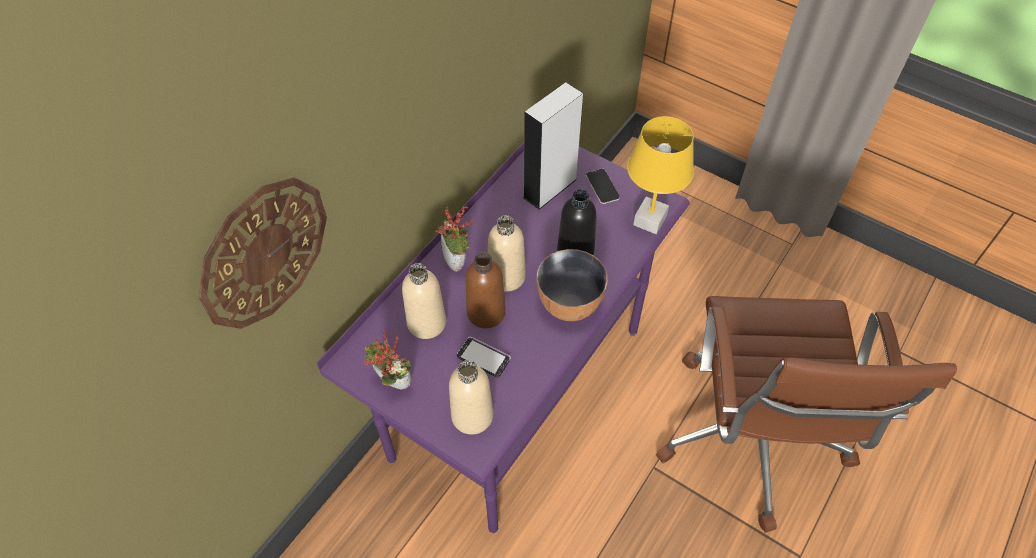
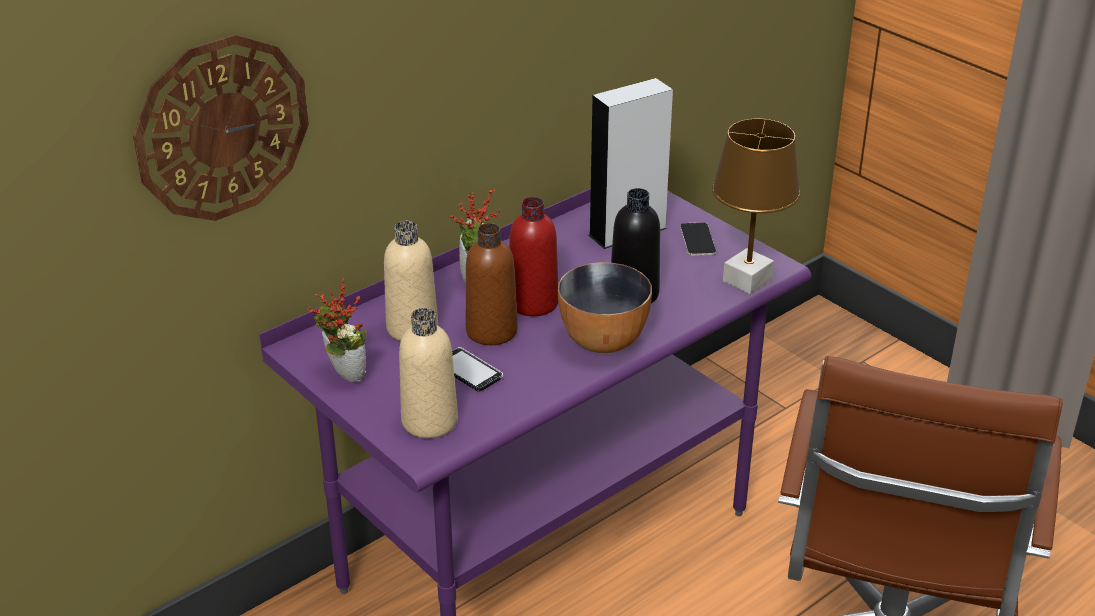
camera: 15 degrees right, 20 degrees down
beige bottle [488,215,526,292] -> red bottle [509,197,558,316]
yellow table lamp [627,116,694,234] -> brown table lamp [712,119,801,294]

